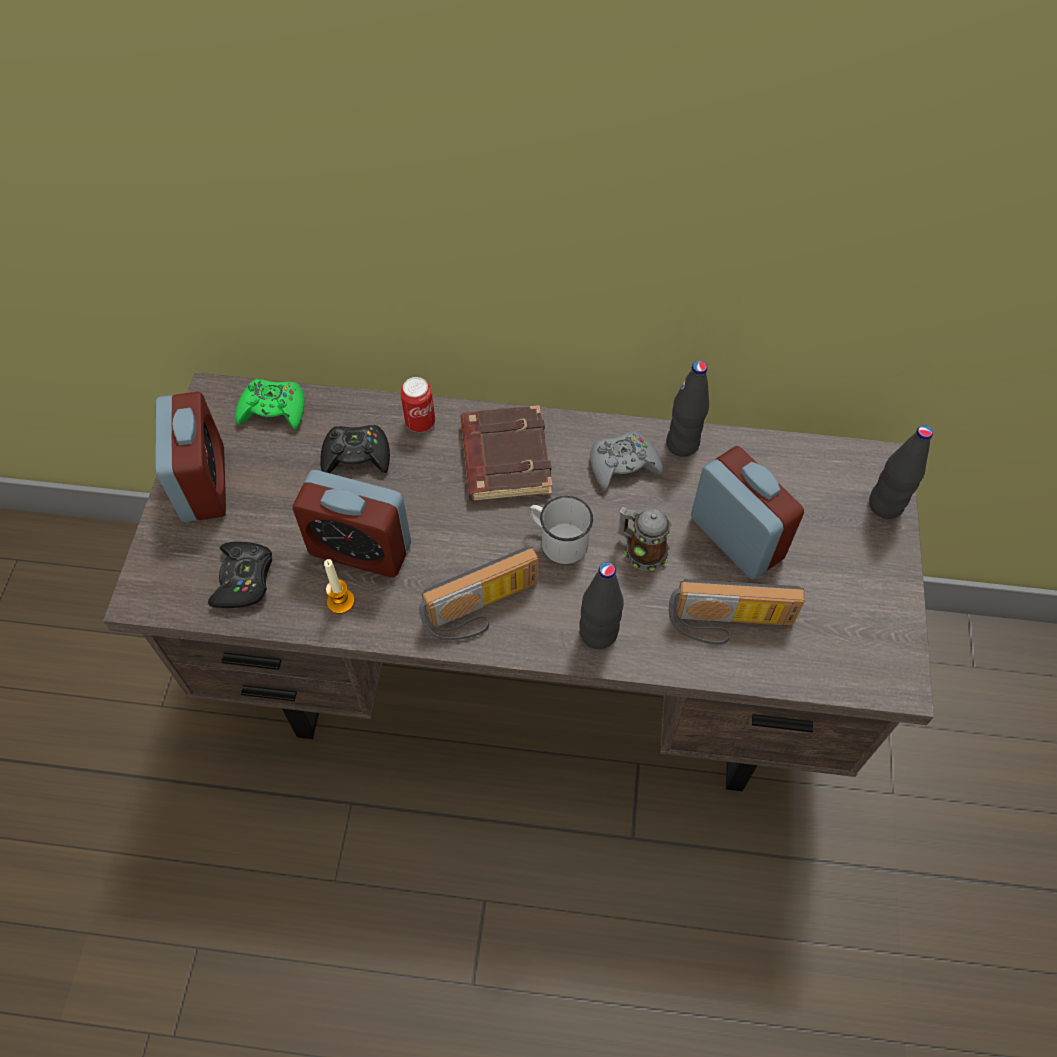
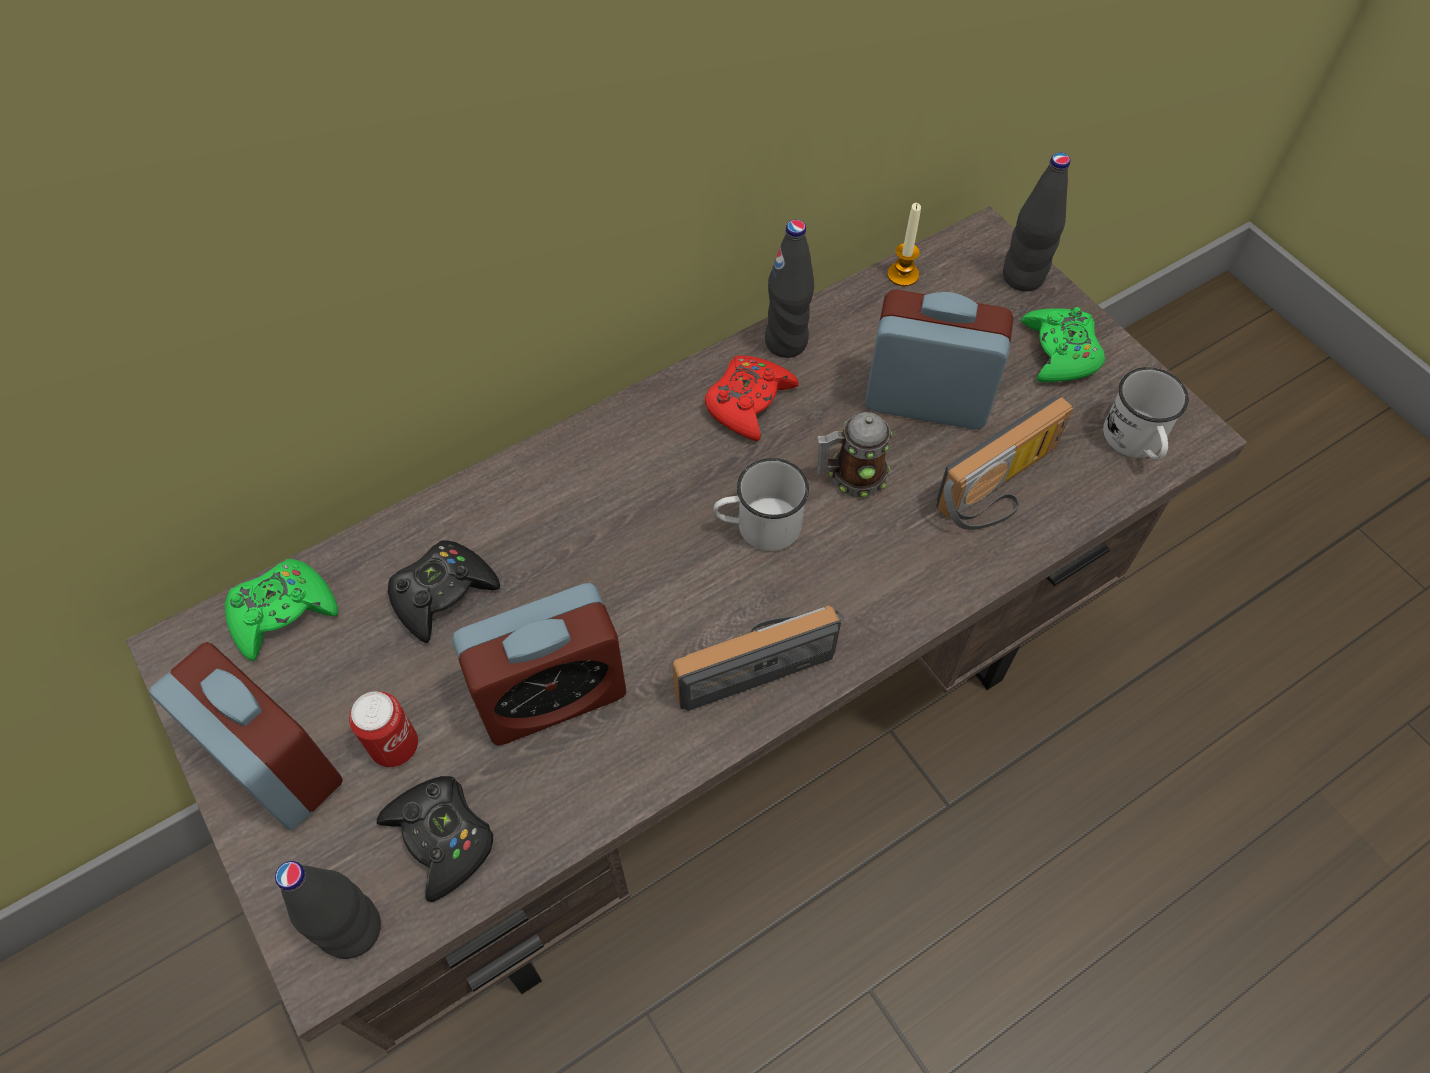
camera: 40 degrees left, 0 degrees up
candle [324,559,355,614] -> candle moved to [887,203,921,287]
can [400,377,435,432] -> can moved to [349,691,418,767]
radio [419,547,538,640] -> radio turned 135 degrees counterclockwise [672,605,844,711]
brown book [460,405,552,501] -> none
black bottle [579,562,623,649] -> black bottle moved to [275,861,381,959]
grey game controller [590,430,663,491] -> red game controller [705,356,799,441]
none -> green game controller [1021,307,1105,382]
none -> white mug [1103,367,1189,460]

